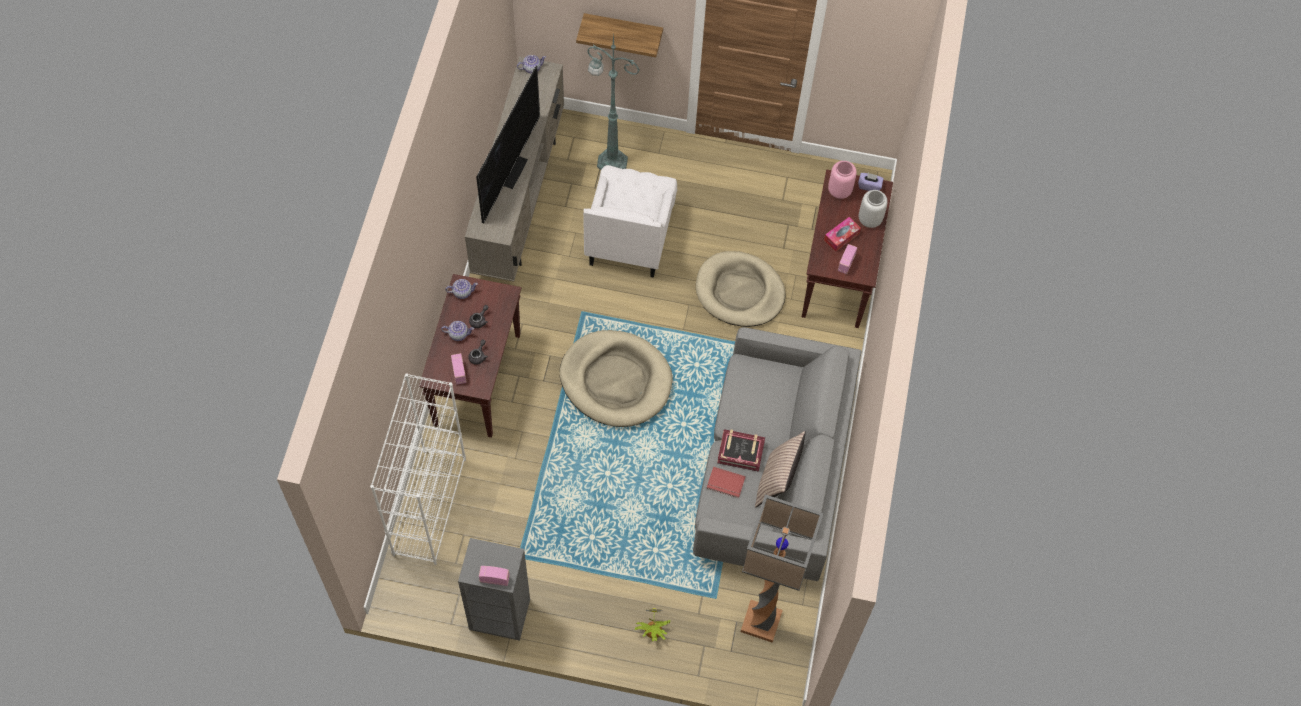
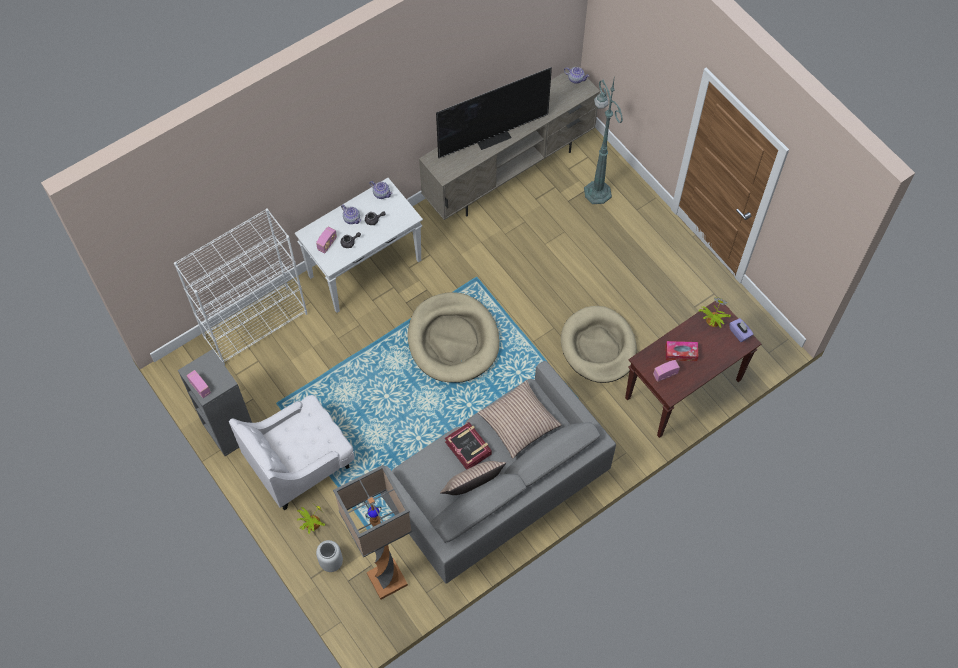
camera: 45 degrees right, 0 degrees up
brown console table [419,274,521,438] -> white console table [295,178,423,313]
shelf [576,13,663,57] -> none
white armchair [583,165,677,278] -> white armchair moved to [229,395,355,511]
red book [706,467,746,498] -> none
pink vase [828,161,857,199] -> potted plant [699,297,731,328]
grey vase [859,190,888,228] -> grey vase moved to [316,540,343,572]
none -> pillow [477,380,562,459]

